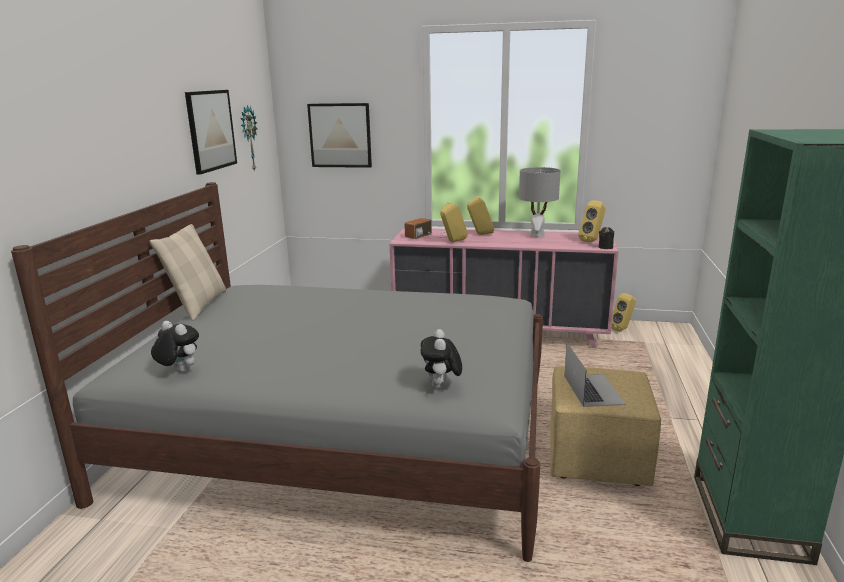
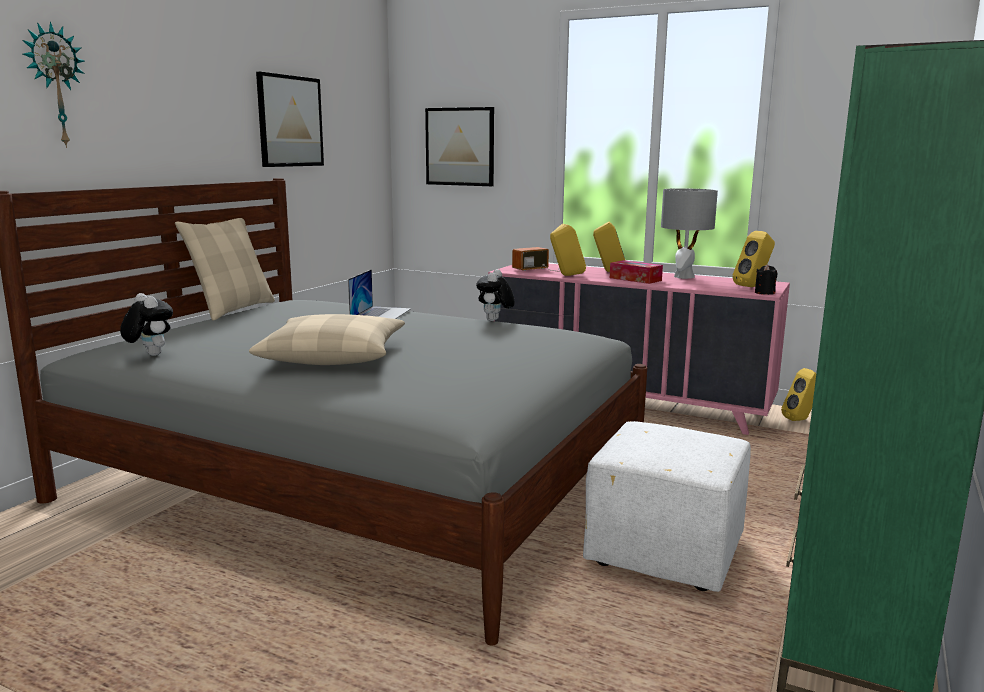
camera: 15 degrees right, 5 degrees down
wall clock [241,105,258,172] -> wall clock moved to [23,21,85,148]
plush toy [421,329,462,389] -> plush toy moved to [476,269,515,321]
yellow ottoman [550,366,661,486] -> white ottoman [583,421,751,592]
laptop [564,343,626,407] -> laptop moved to [348,269,411,319]
none -> beige pillow [249,314,405,365]
none -> tissue box [610,260,663,284]

